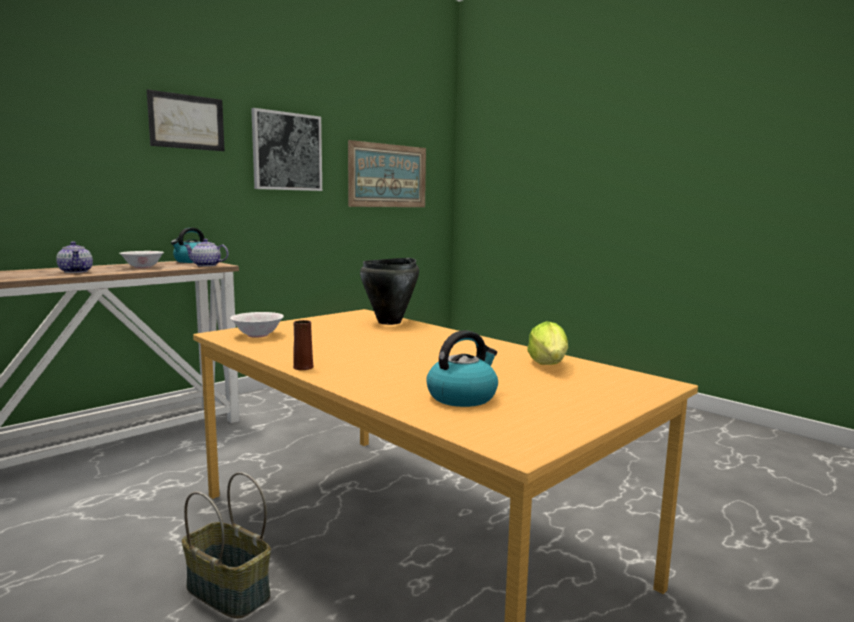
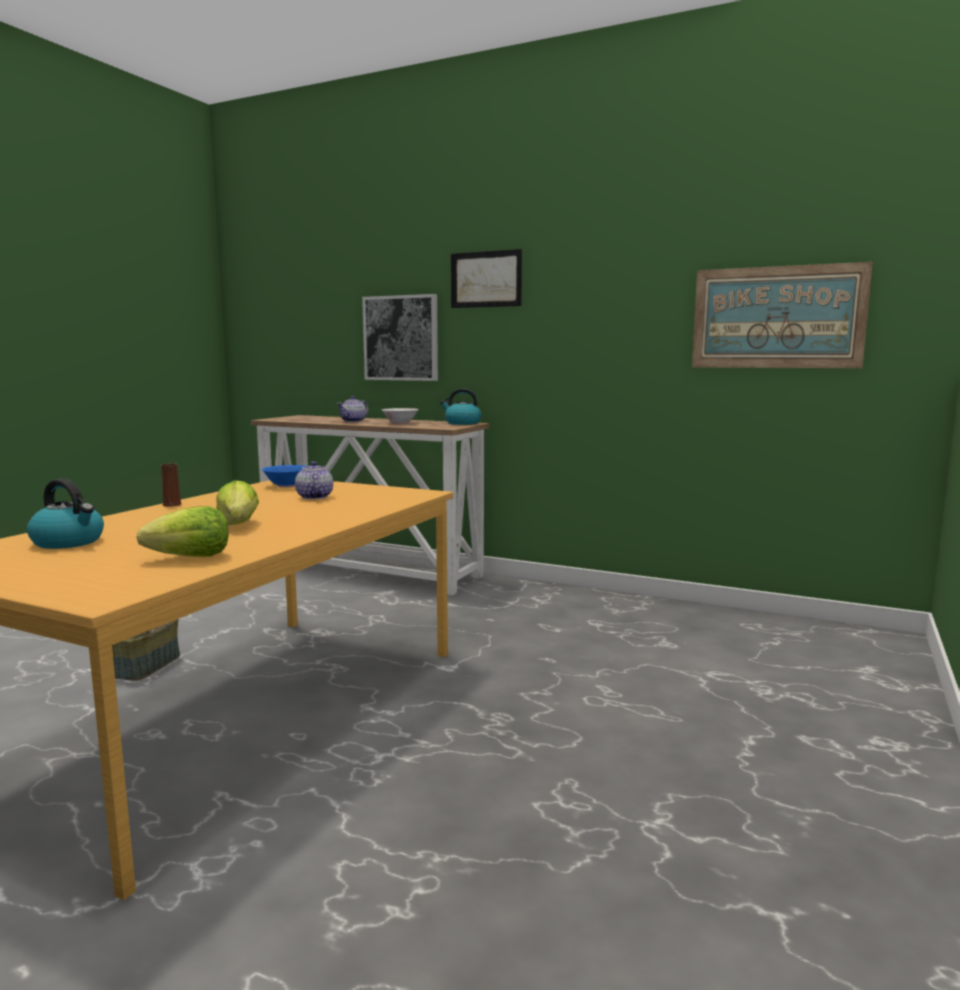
camera: 70 degrees right, 0 degrees up
teapot [184,239,229,267] -> teapot moved to [295,461,333,500]
white bowl [230,312,284,338] -> blue bowl [261,465,307,488]
picture [251,108,322,191] -> picture moved to [362,294,438,381]
black cooking pot [360,258,419,325] -> none
none -> lettuce [216,480,259,525]

